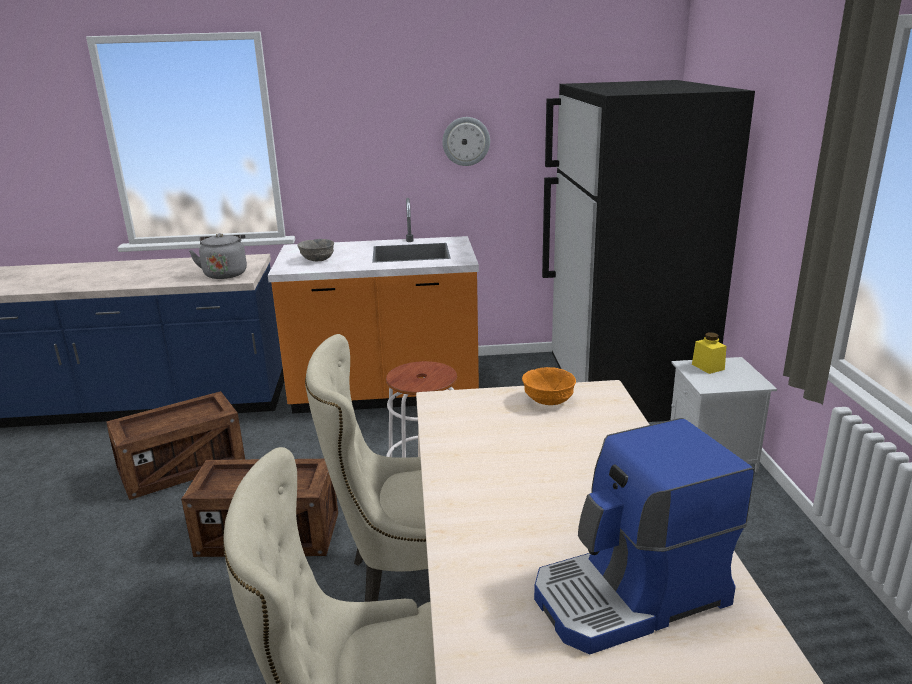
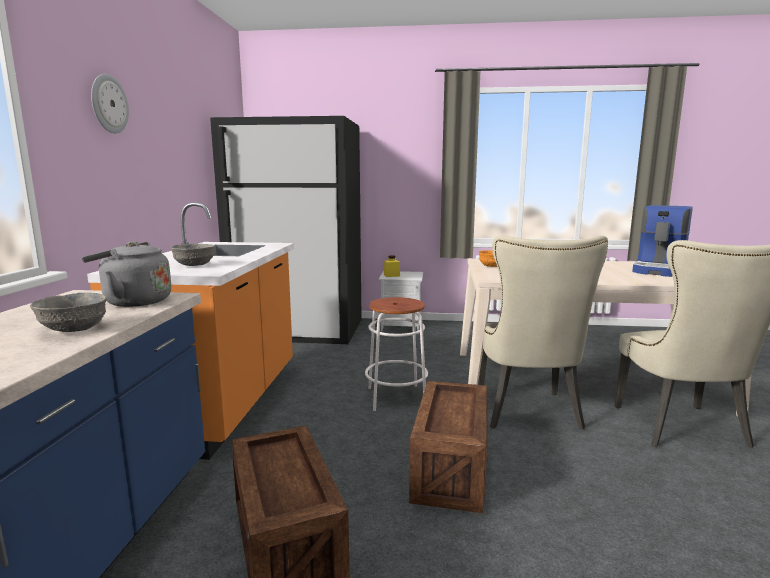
camera: 80 degrees left, 10 degrees down
wall clock [442,117,490,166] -> wall clock moved to [91,74,129,133]
coffee machine [534,418,754,654] -> coffee machine turned 45 degrees clockwise [632,205,692,277]
none -> grey bowl [30,293,107,332]

